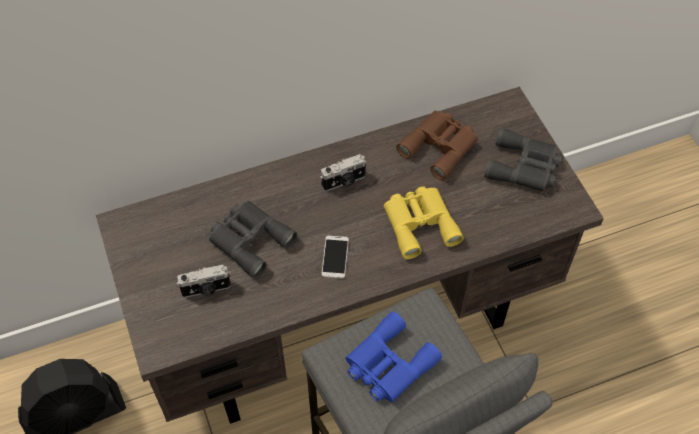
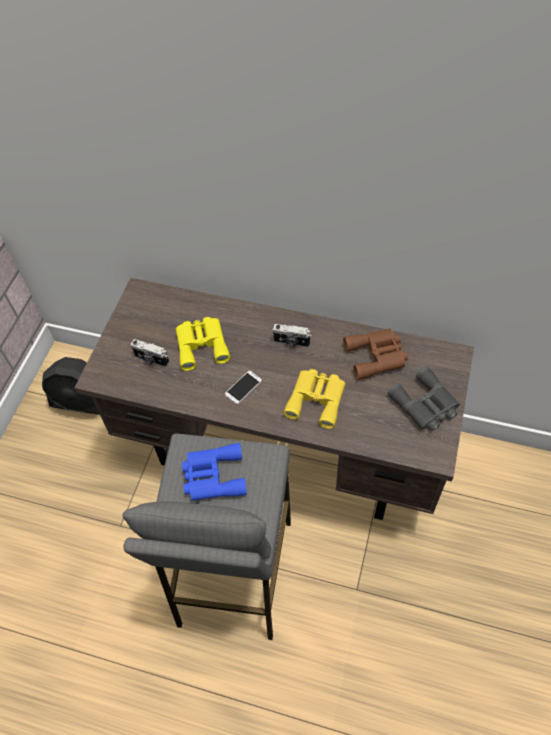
camera: 40 degrees right, 0 degrees up
grey binoculars [209,201,297,278] -> yellow binoculars [176,317,230,371]

